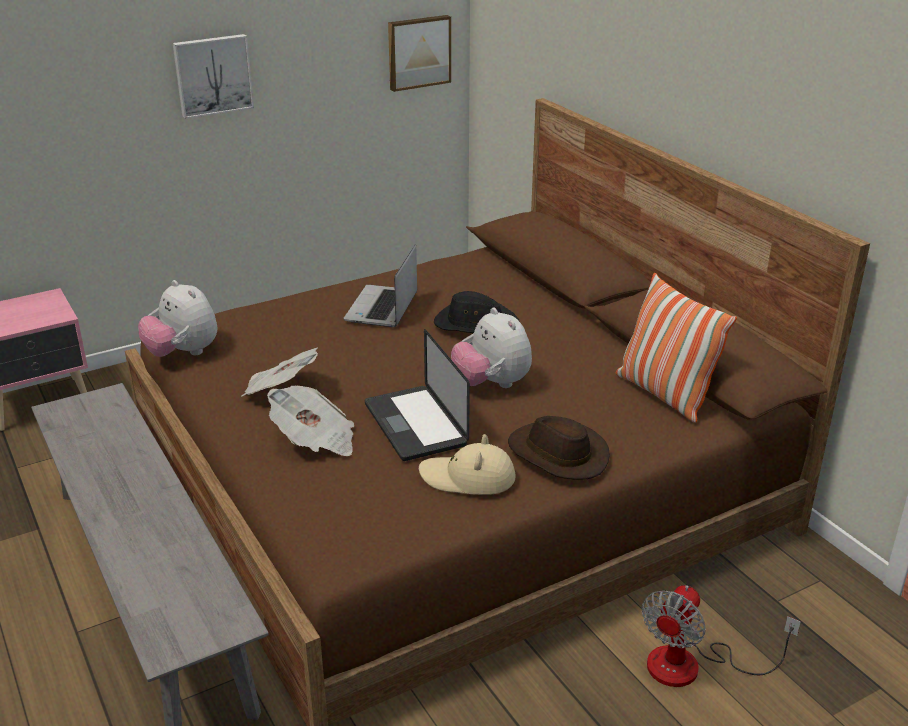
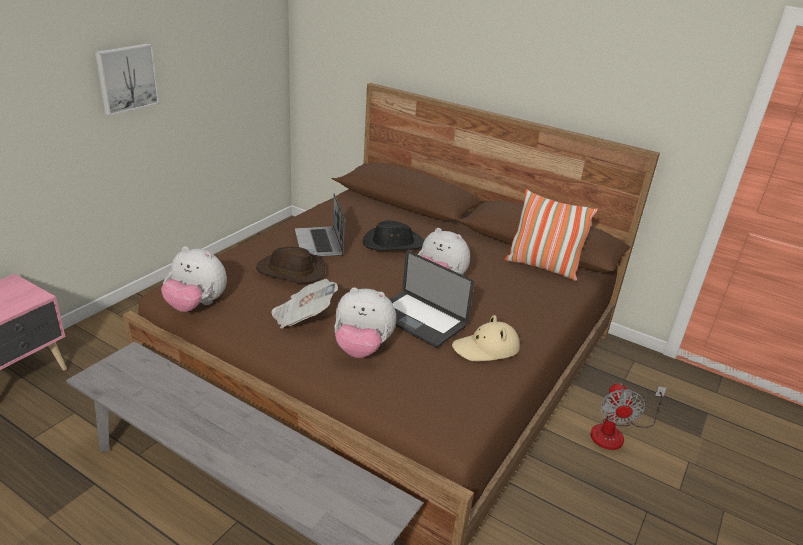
camera: 30 degrees left, 0 degrees up
newspaper [267,386,354,456] -> plush toy [335,287,396,358]
picture [388,15,451,92] -> none
brown hat [508,416,610,480] -> brown hat moved to [256,247,325,283]

